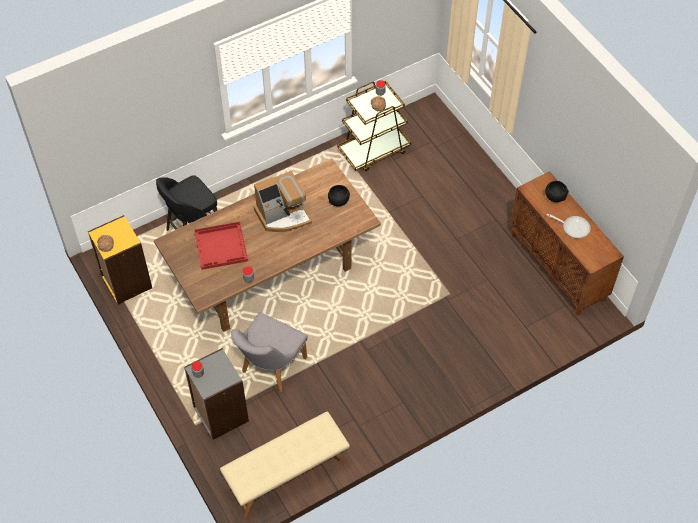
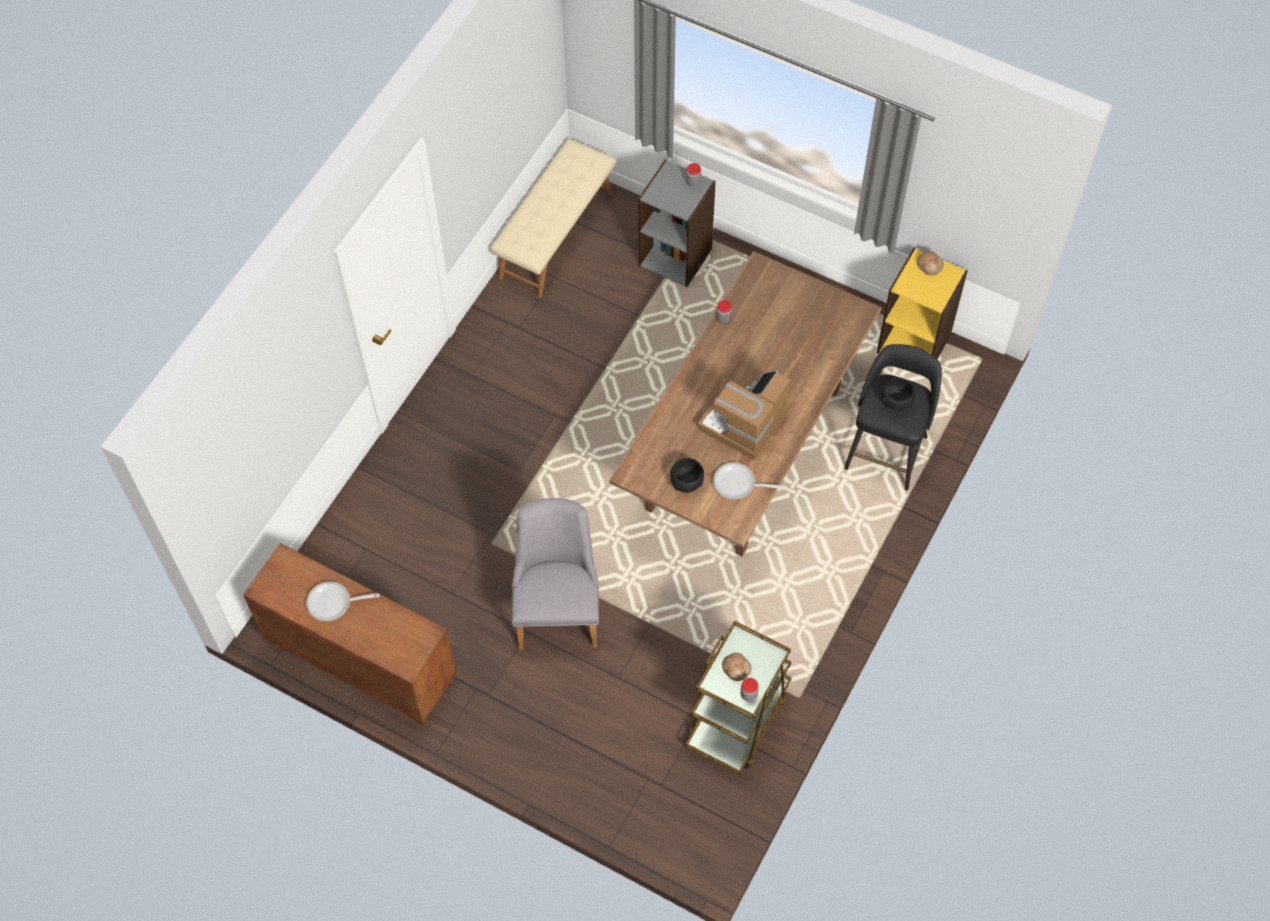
camera: 150 degrees right, 5 degrees up
red tray [194,221,248,270] -> none
grey chair [231,312,308,392] -> grey chair moved to [512,498,599,650]
black bowl [545,181,569,202] -> black bowl moved to [880,378,916,410]
none -> frying pan [713,462,784,499]

